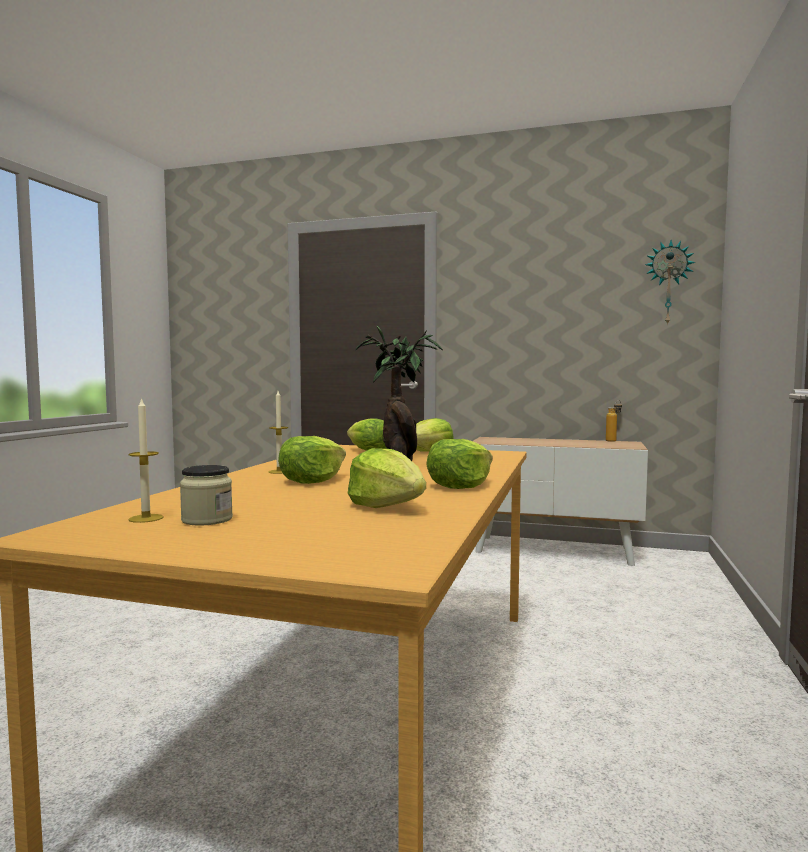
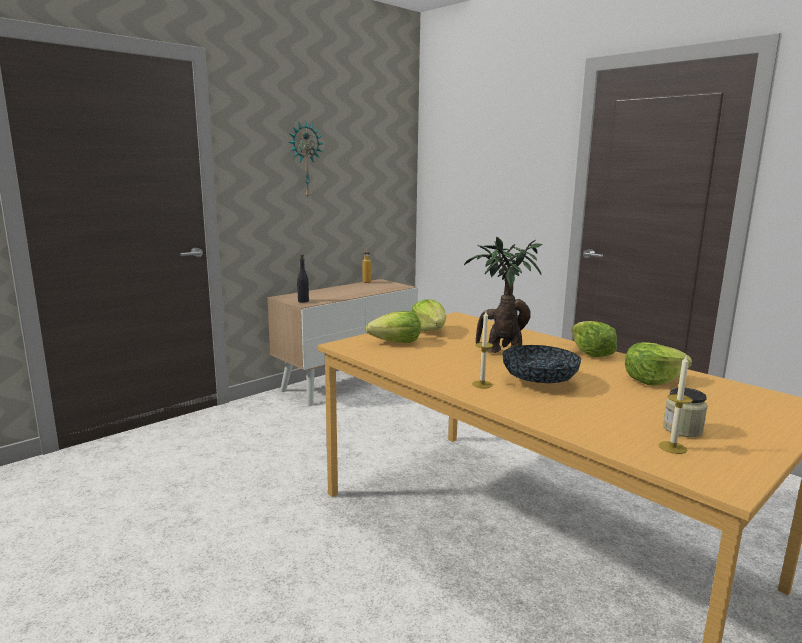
camera: 60 degrees left, 10 degrees up
lettuce [278,436,346,484] -> bowl [502,345,581,383]
wall clock [645,240,696,325] -> wall clock moved to [289,121,324,198]
none -> black bottle [297,254,309,303]

